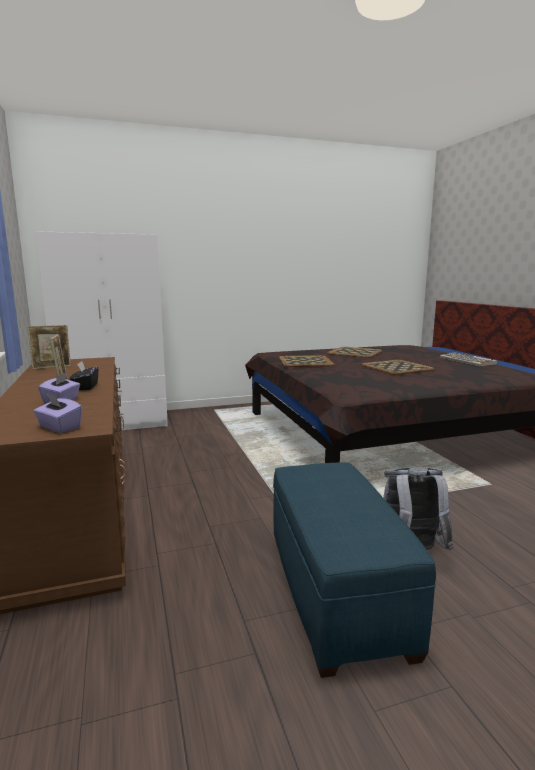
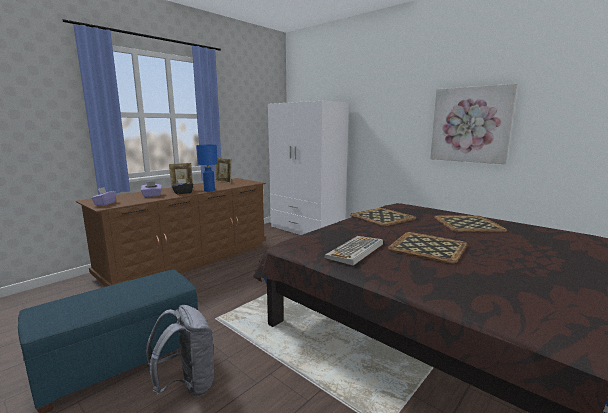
camera: 60 degrees right, 0 degrees up
keyboard [440,352,498,366] -> keyboard moved to [324,236,383,266]
none -> blue table lamp [196,145,218,191]
none -> picture [430,84,517,164]

